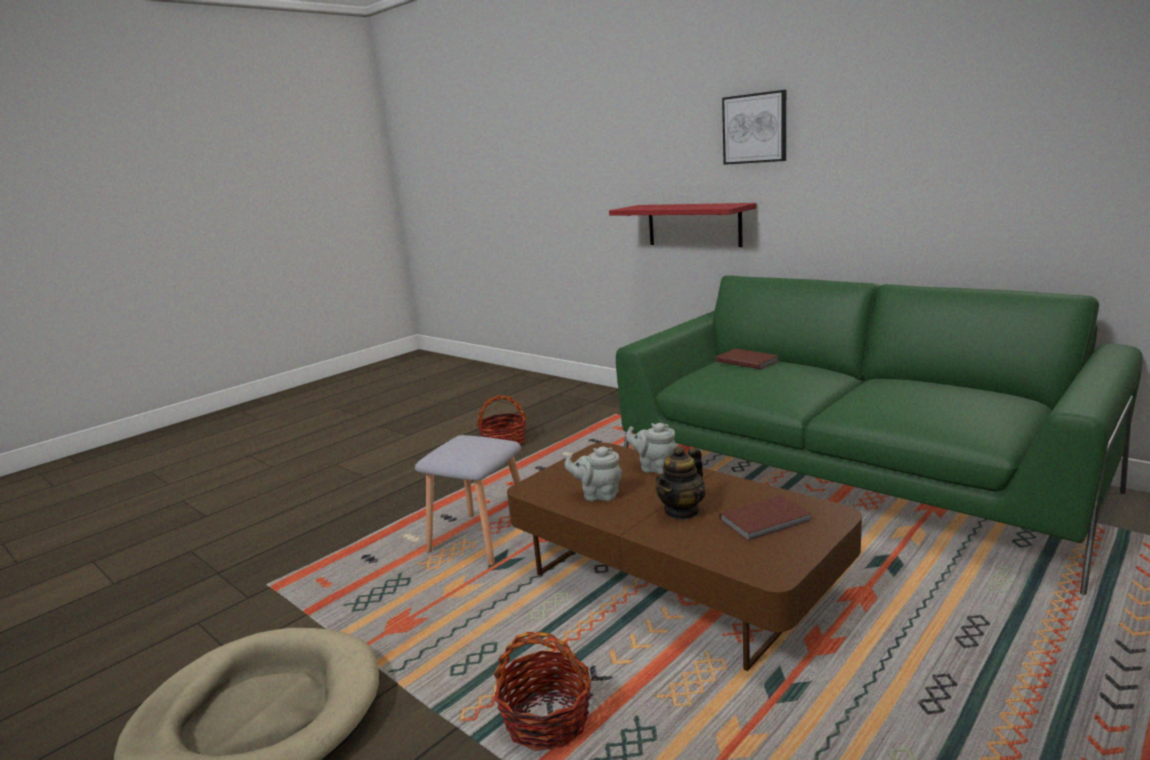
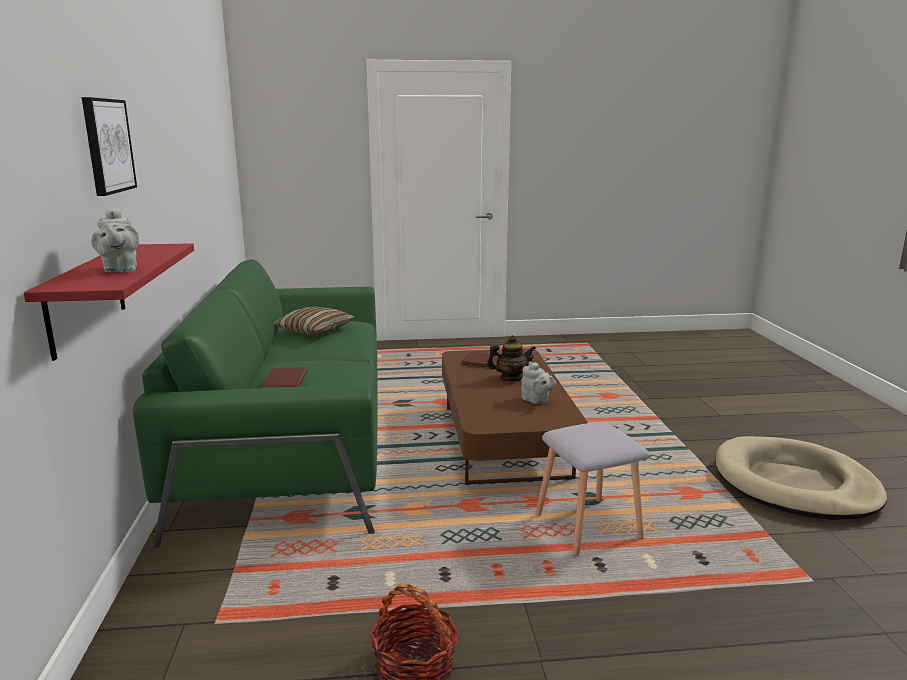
camera: 140 degrees left, 0 degrees up
basket [494,632,591,751] -> none
grey teapot [626,423,676,474] -> grey teapot moved to [91,208,139,272]
none -> pillow [274,307,356,335]

